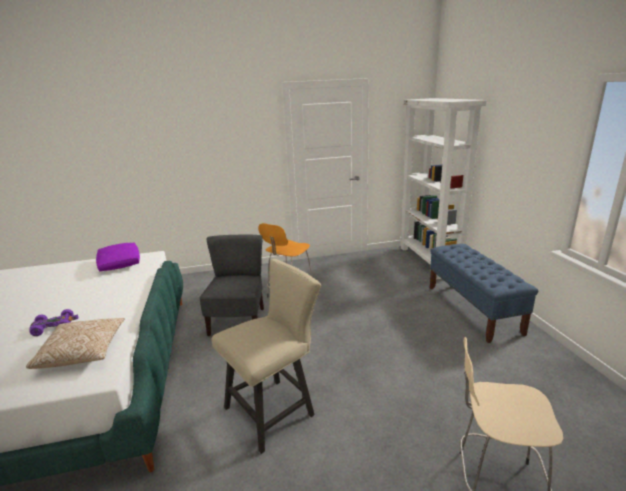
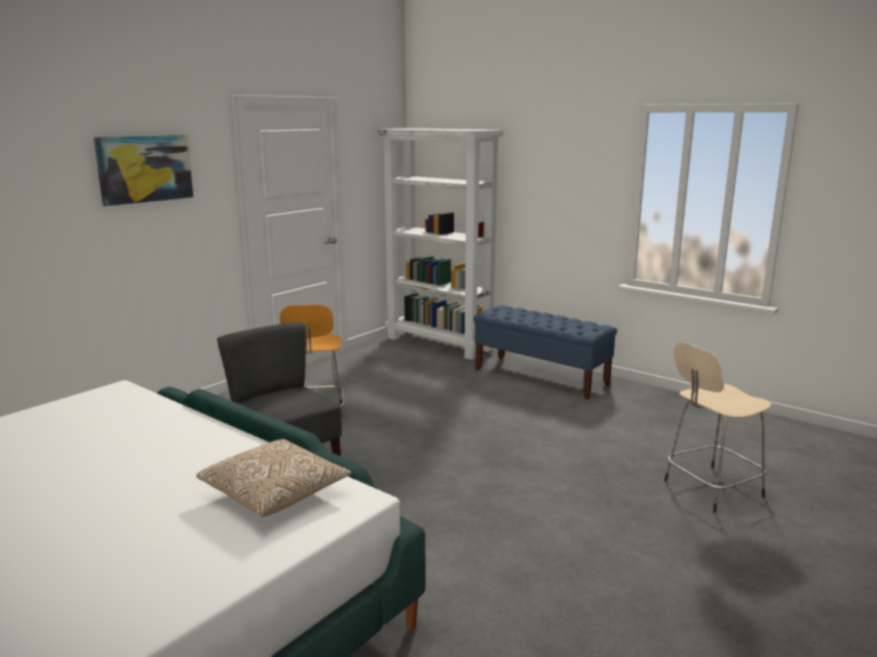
camera: 40 degrees left, 5 degrees down
purple toy car [29,309,79,336] -> none
purple pillow [96,243,140,271] -> none
beige chair [211,259,321,454] -> none
none -> picture [93,135,193,206]

